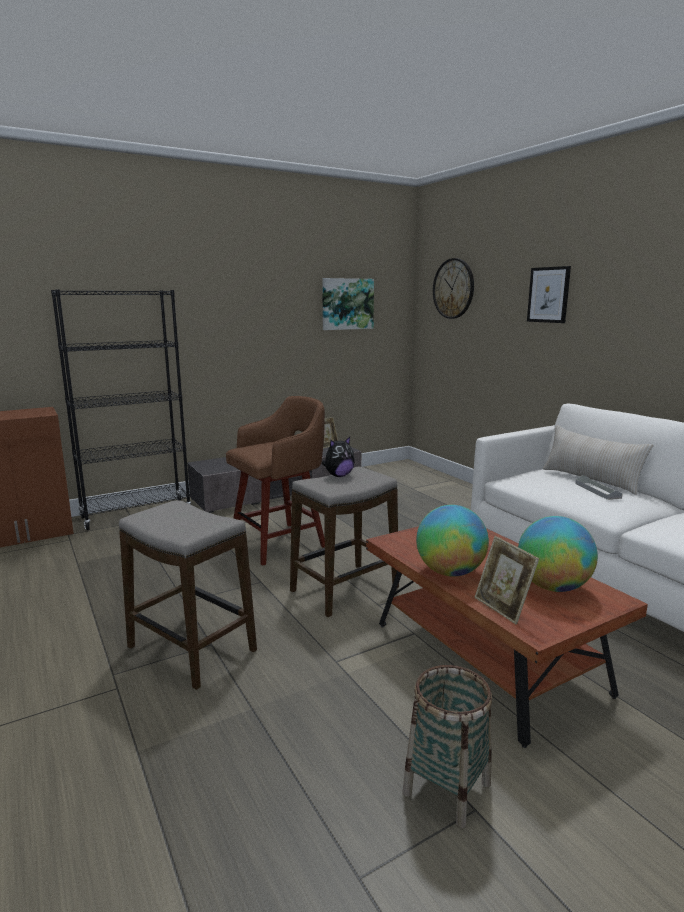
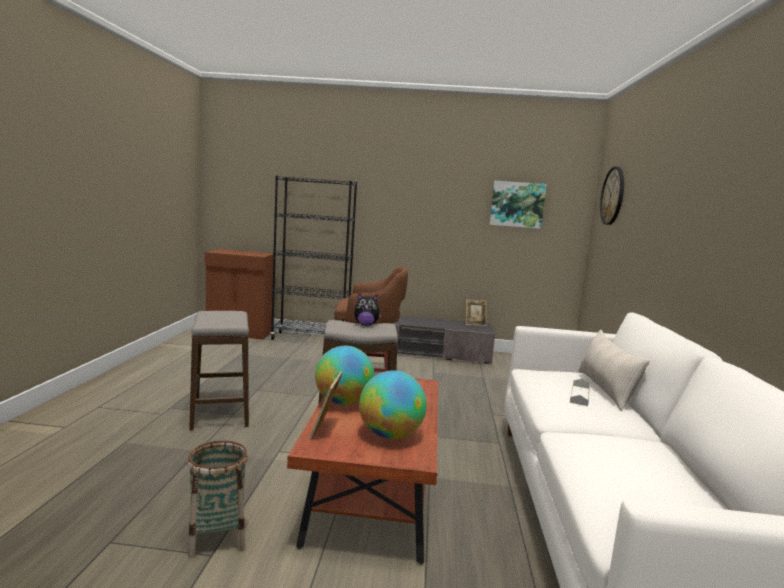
camera: 35 degrees right, 5 degrees down
picture [527,266,571,323] -> none

